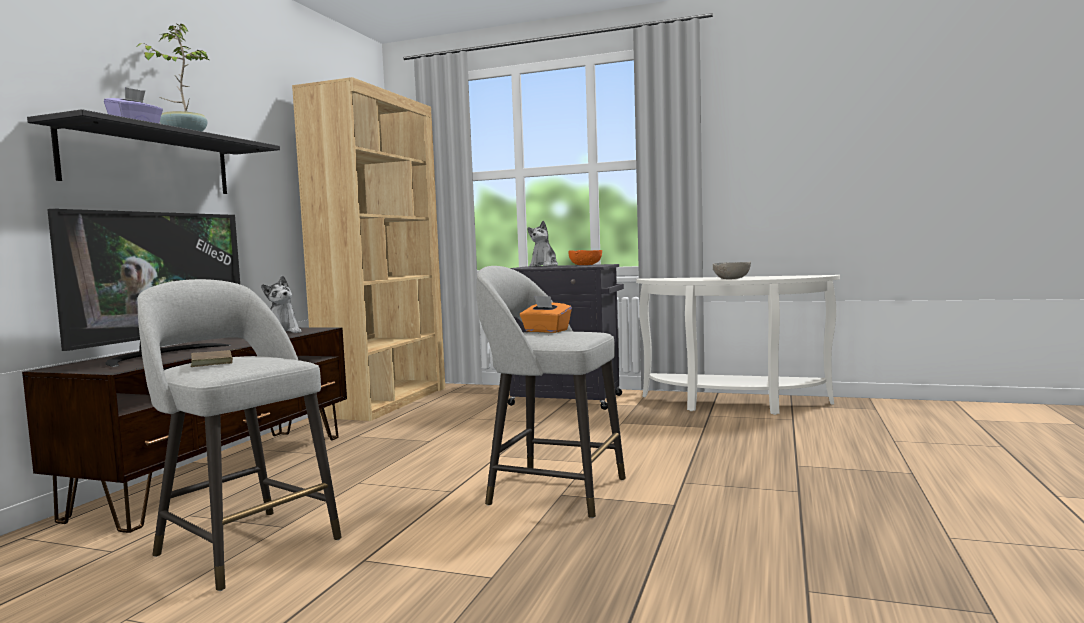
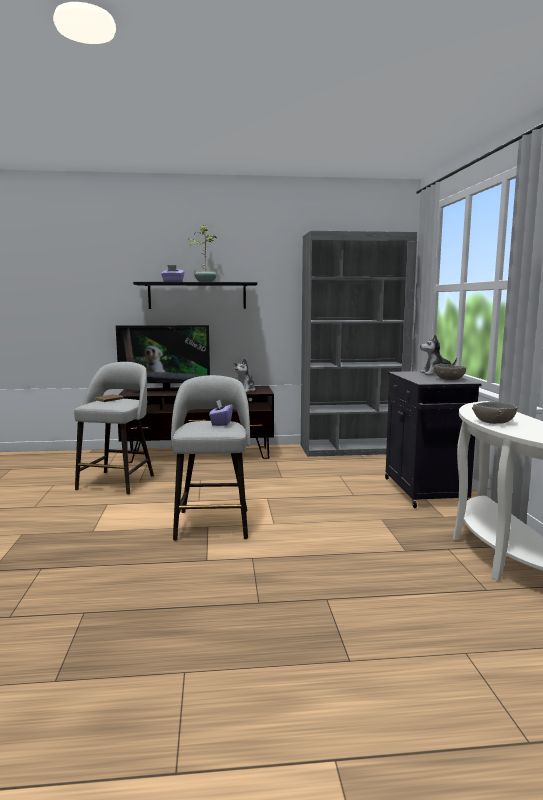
camera: 65 degrees right, 5 degrees up
brown bookcase [292,77,445,421] -> grey bookcase [301,231,417,457]
orange tissue box [520,296,572,333] -> purple tissue box [209,399,233,426]
orange bowl [569,250,602,265] -> grey bowl [434,364,466,380]

